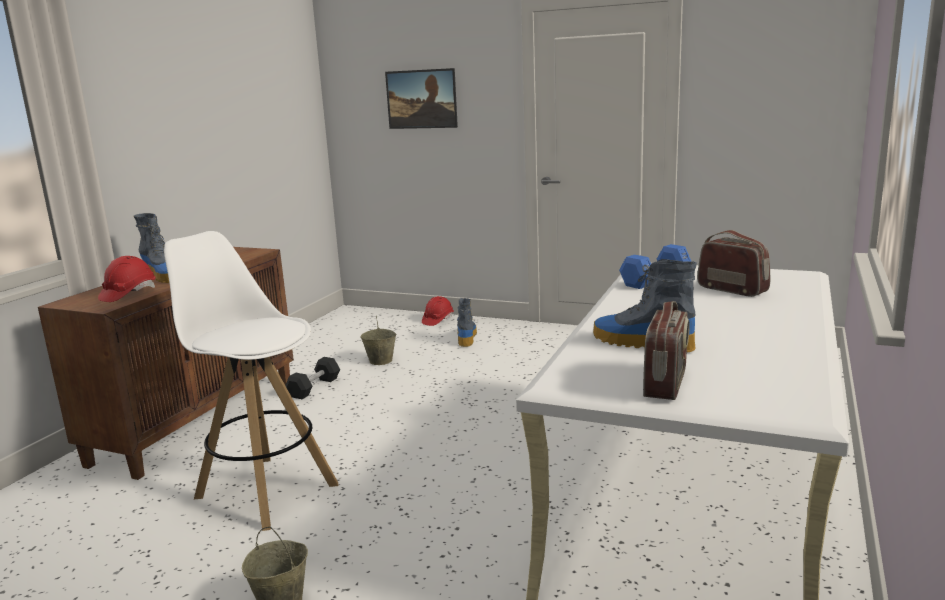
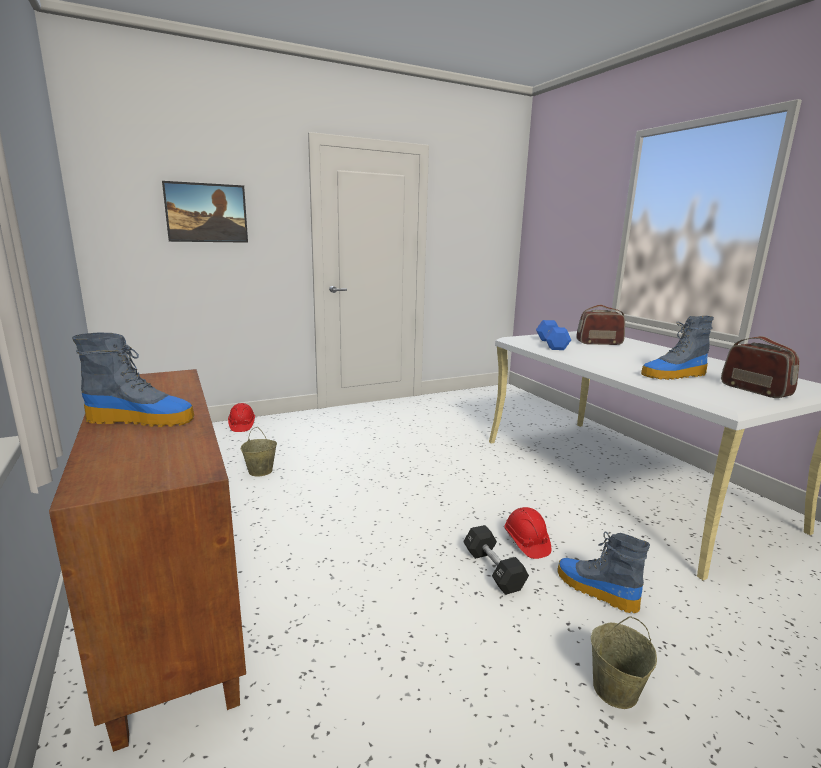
camera: 50 degrees left, 0 degrees up
red hard hat [98,256,156,302] -> red hard hat moved to [504,507,551,559]
white stool [164,231,339,531] -> none
black dumbbell [285,357,340,399] -> black dumbbell moved to [463,525,529,595]
boot [457,298,477,347] -> boot moved to [558,531,650,613]

